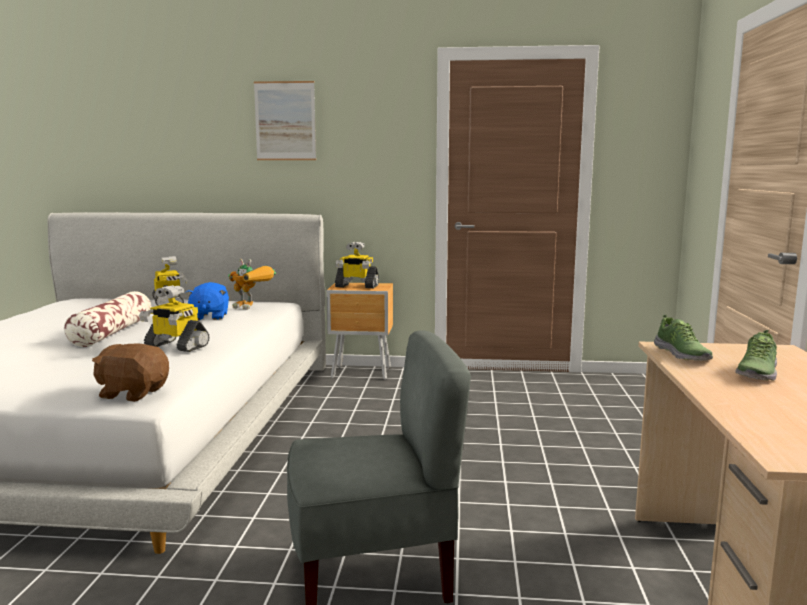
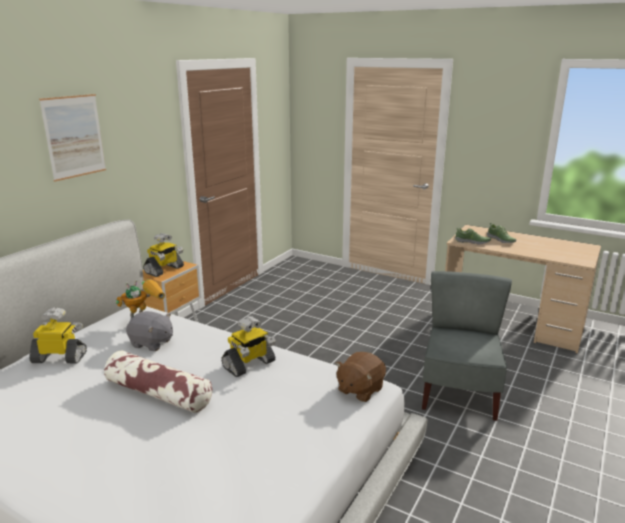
camera: 65 degrees left, 10 degrees up
blue plush toy [185,282,229,320] -> grey plush toy [126,311,173,351]

